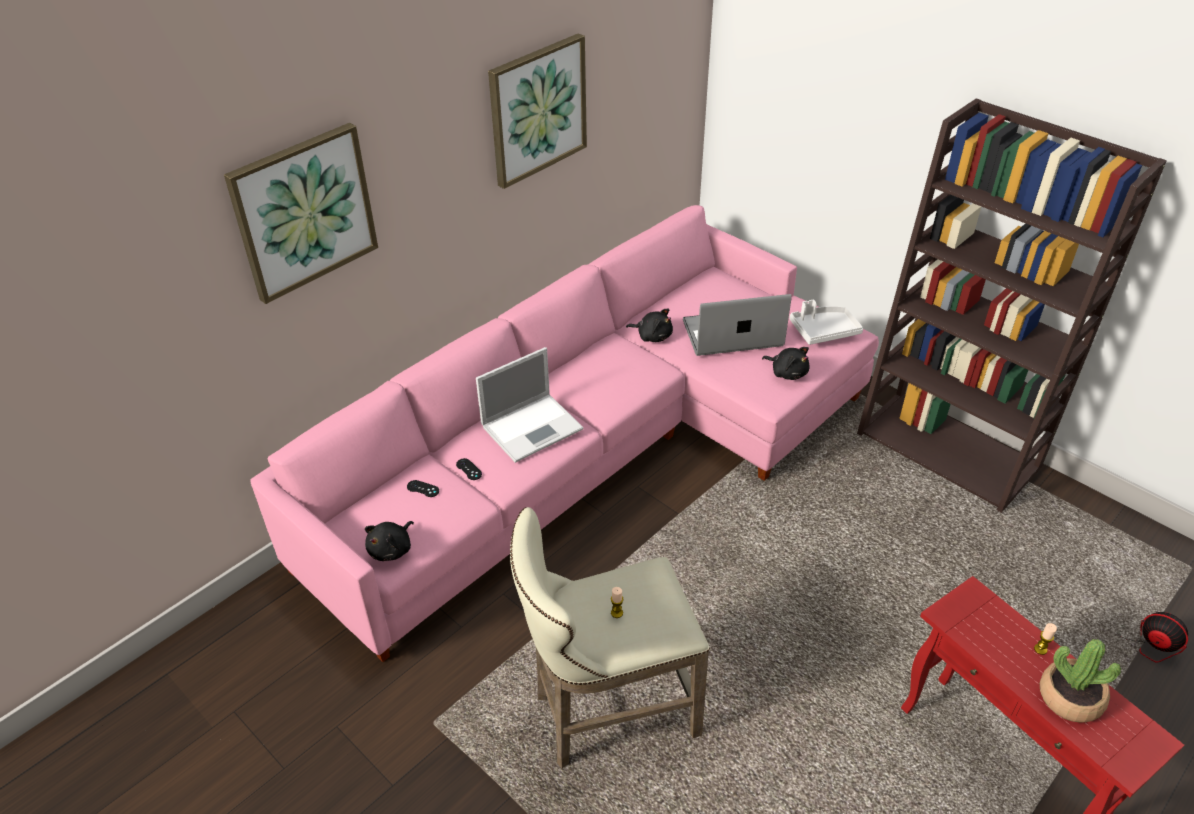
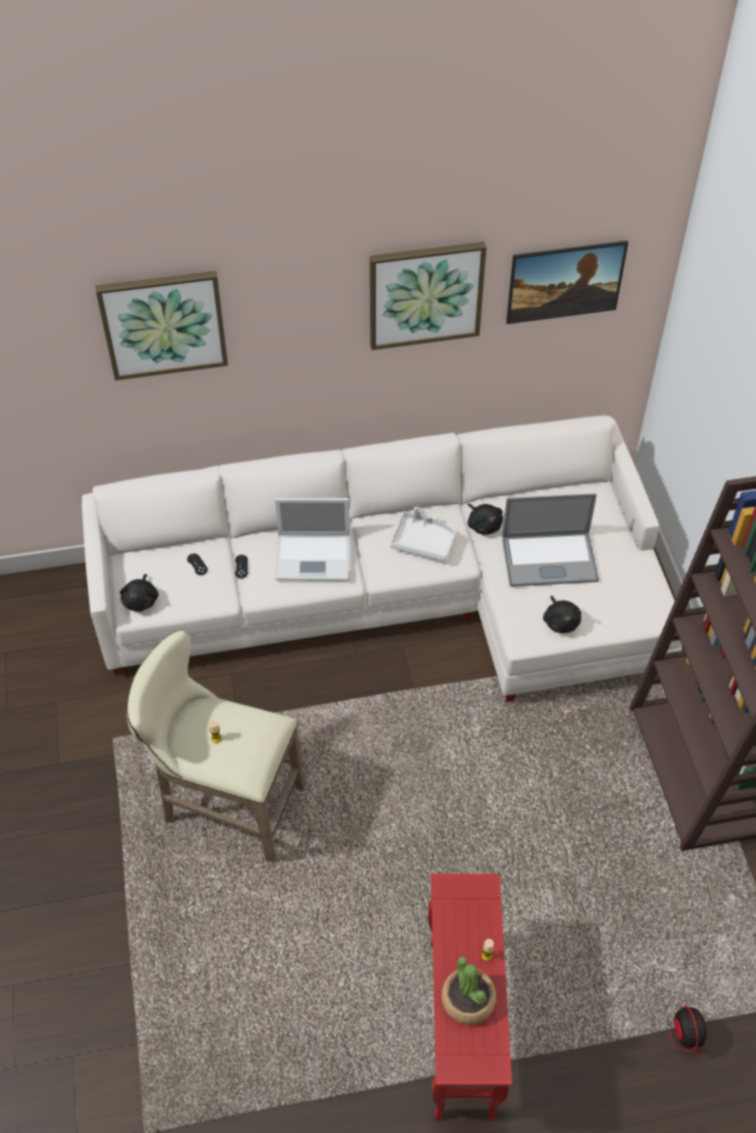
camera: 35 degrees right, 10 degrees up
pink sofa [250,205,879,662] -> white sofa [82,415,682,702]
black plush toy [365,521,414,561] -> black plush toy turned 60 degrees counterclockwise [120,574,159,611]
laptop [683,294,792,356] -> laptop turned 150 degrees clockwise [502,493,599,587]
white tray [789,300,863,345] -> white tray moved to [390,507,456,562]
none -> picture [506,241,628,324]

